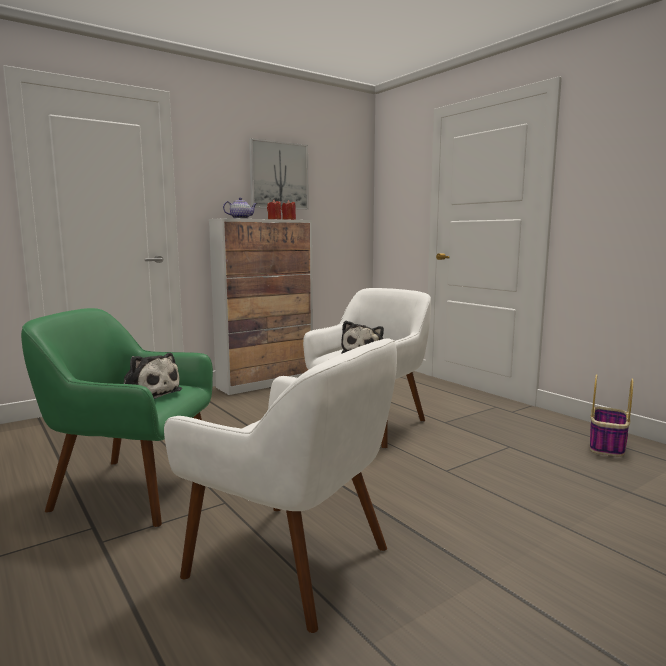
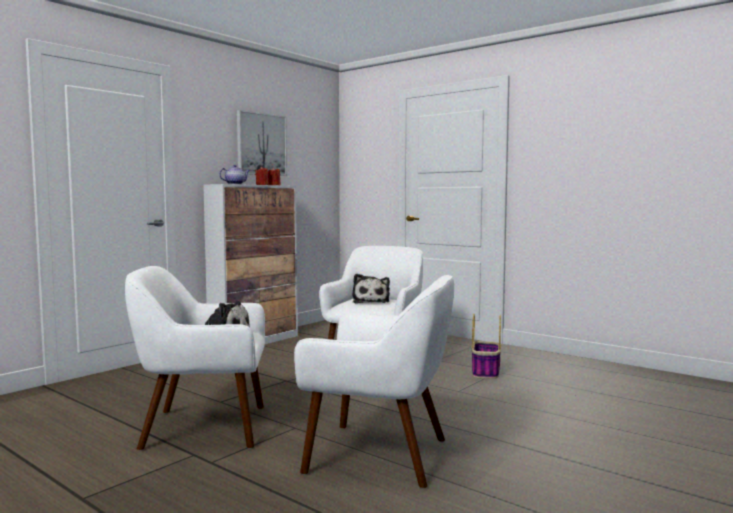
camera: 15 degrees left, 5 degrees down
green armchair [21,308,213,528] -> white armchair [125,266,265,451]
basket [590,374,633,456] -> basket moved to [471,314,501,379]

